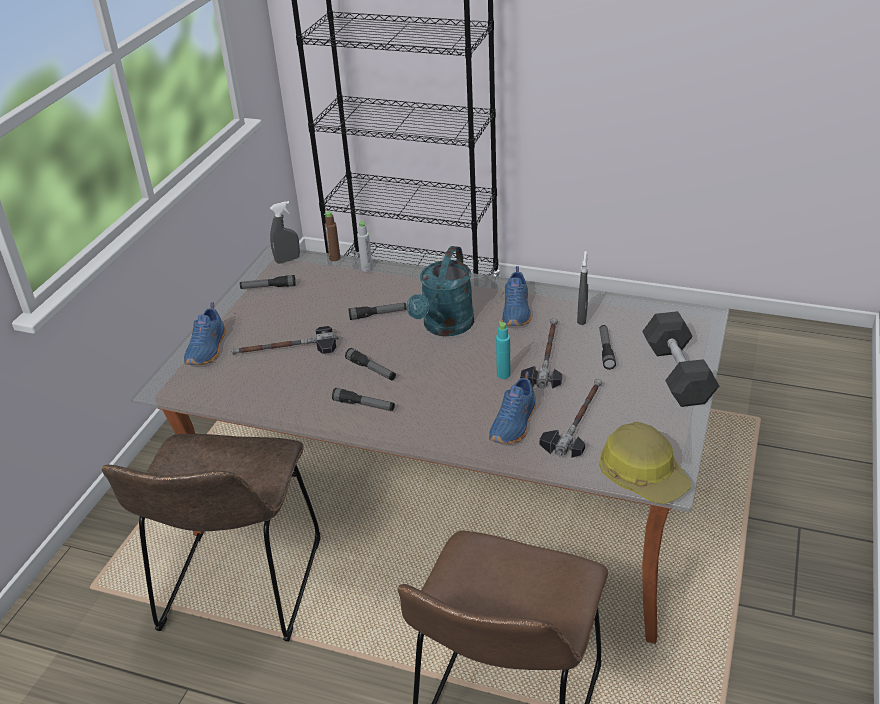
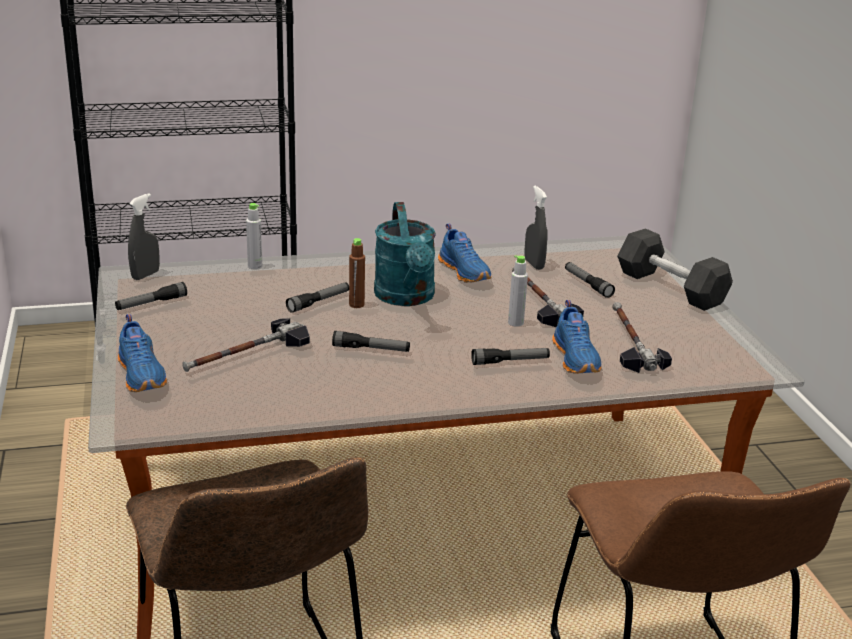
camera: 35 degrees left, 10 degrees down
brown bottle [324,211,341,261] -> brown bottle moved to [349,238,365,308]
flashlight [332,388,395,411] -> flashlight moved to [471,348,550,365]
turquoise bottle [496,321,510,379] -> grey bottle [508,255,528,327]
hard hat [599,422,692,504] -> none

